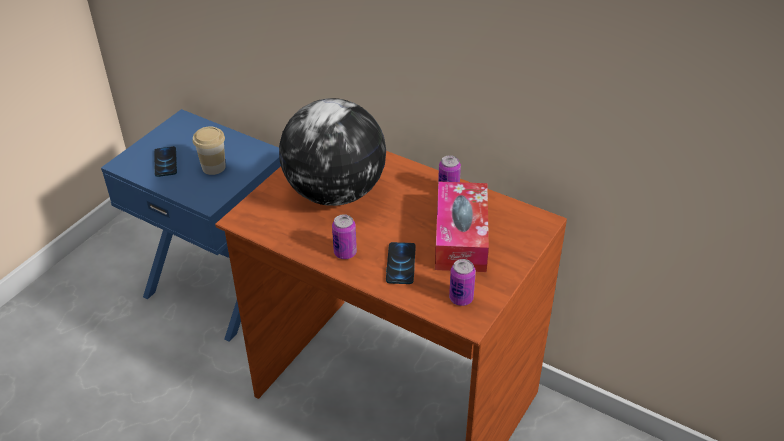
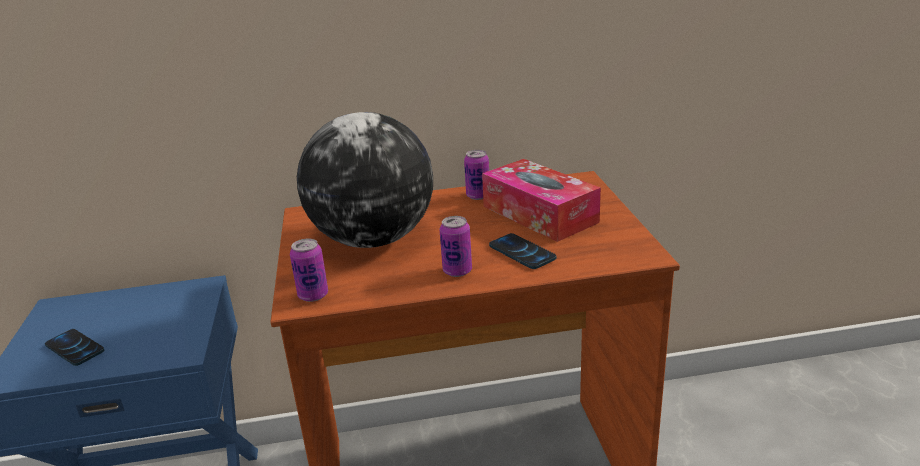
camera: 40 degrees left, 15 degrees down
cup [193,126,226,175] -> none
can [449,259,476,306] -> can moved to [290,238,328,302]

